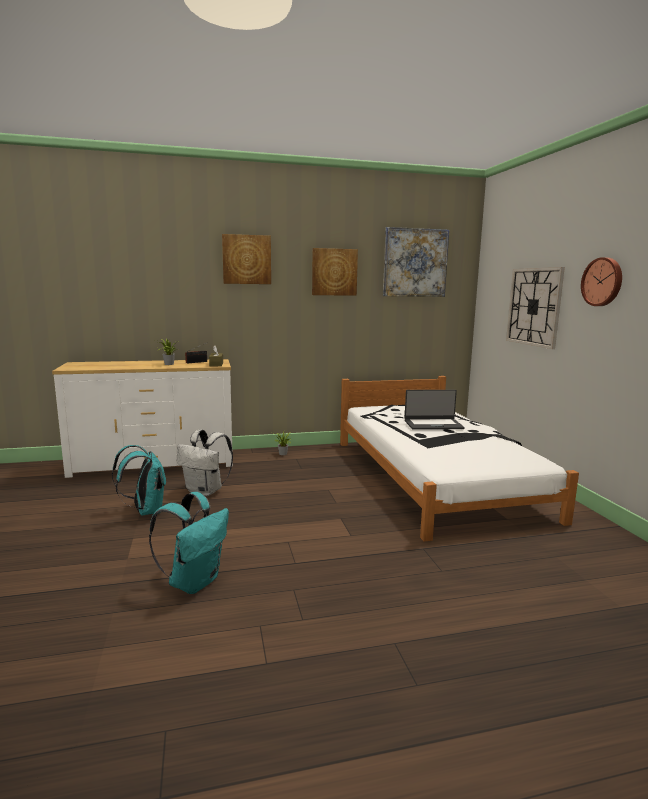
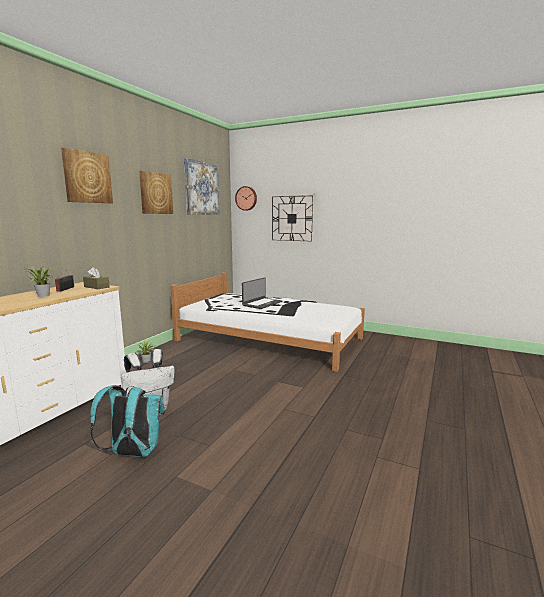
camera: 50 degrees left, 0 degrees up
turquoise backpack [149,492,229,594] -> none
wall clock [581,257,622,306] -> wall clock moved to [235,186,257,211]

